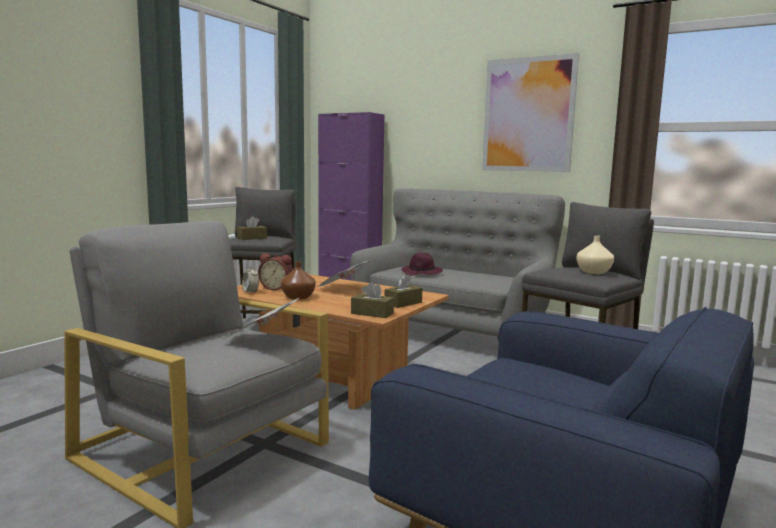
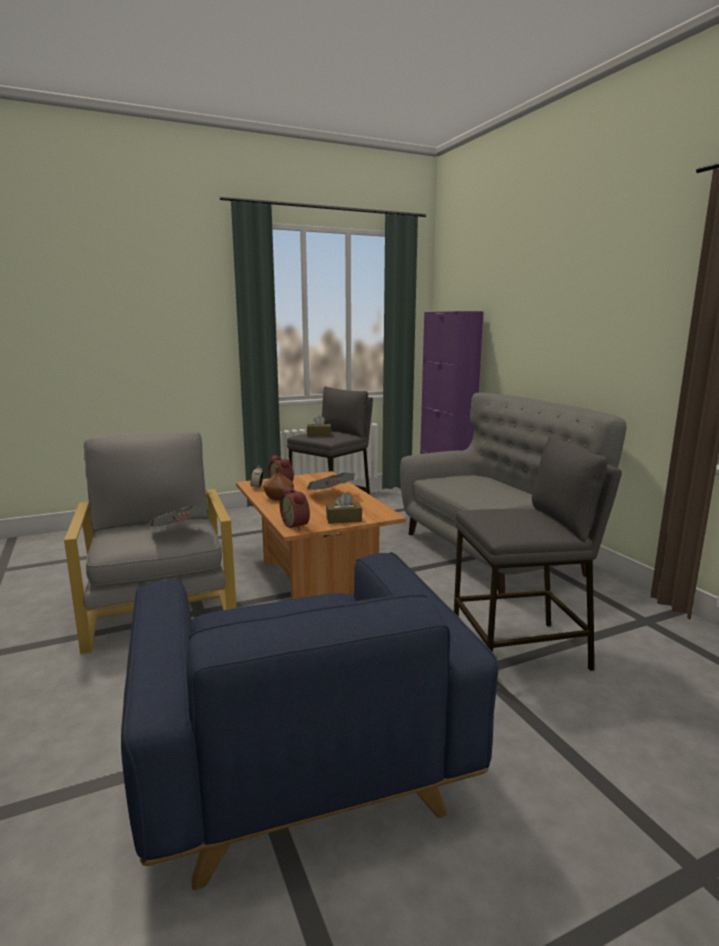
camera: 35 degrees right, 5 degrees up
brown tissue box [351,282,394,318] -> alarm clock [280,486,310,530]
purple hat [401,253,443,276] -> none
picture [482,53,579,172] -> none
beige vase [576,235,614,274] -> none

